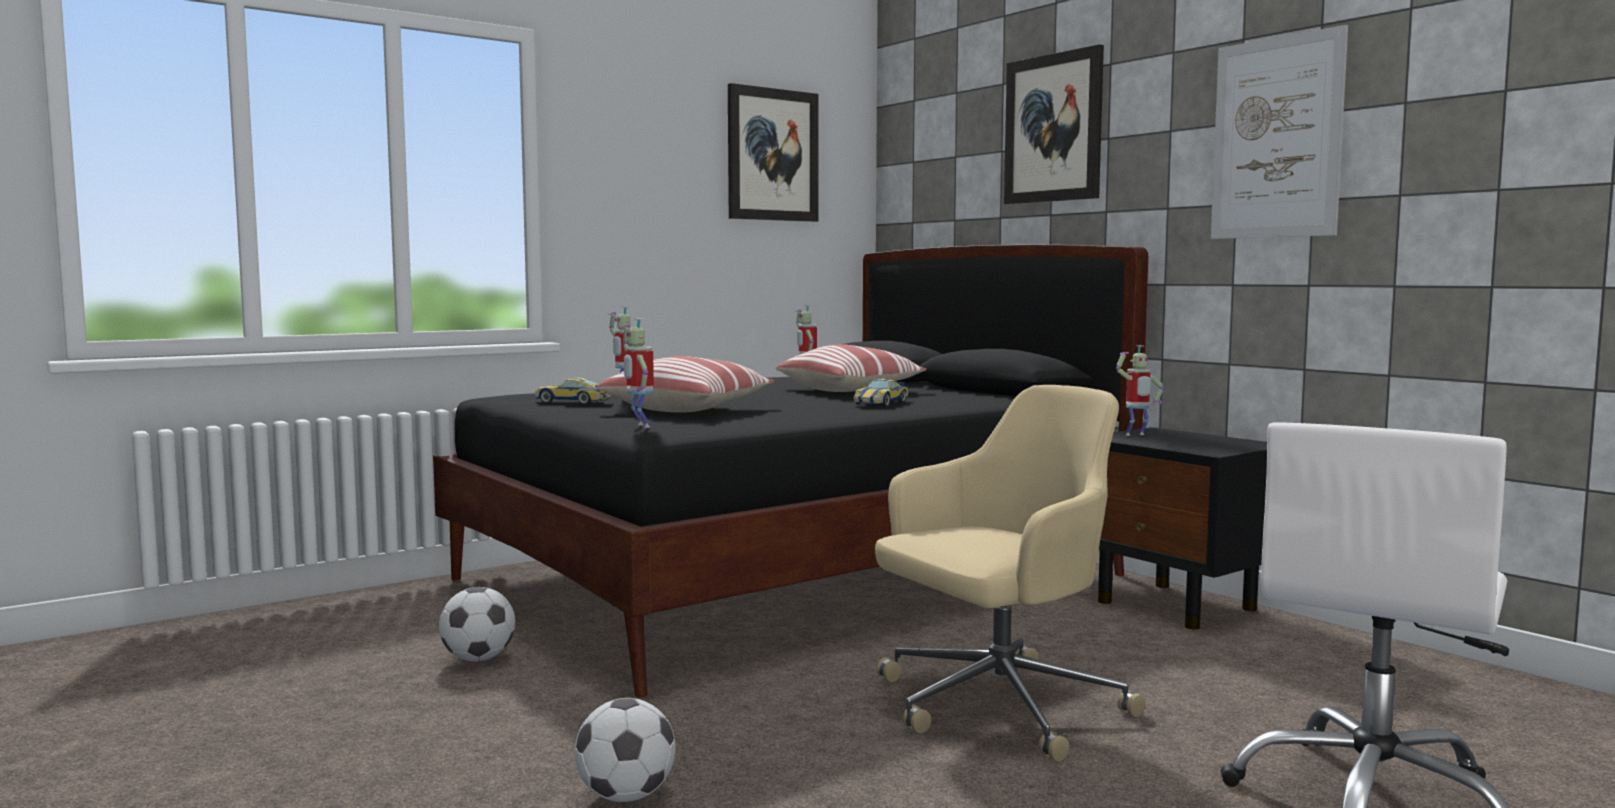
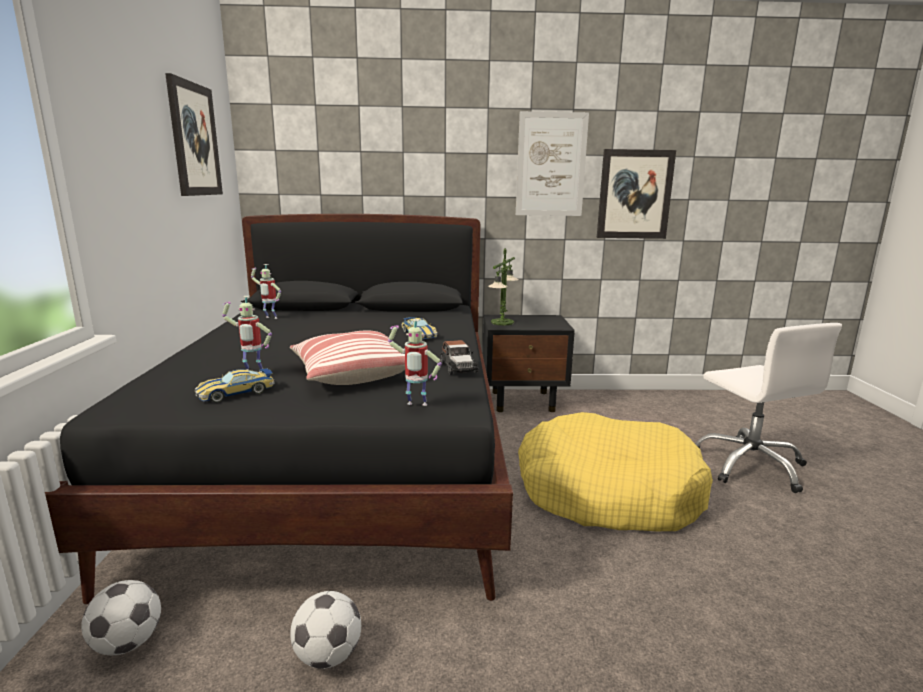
camera: 55 degrees left, 10 degrees up
football [575,698,676,802] -> football moved to [81,580,161,655]
pillow [776,345,927,392] -> none
beige office chair [875,385,1146,762] -> yellow dog bed [518,412,713,531]
picture [1004,44,1104,205] -> picture moved to [597,149,676,239]
toy robot [1116,345,1164,436] -> table lamp [488,249,519,326]
none -> toy car [440,340,479,375]

